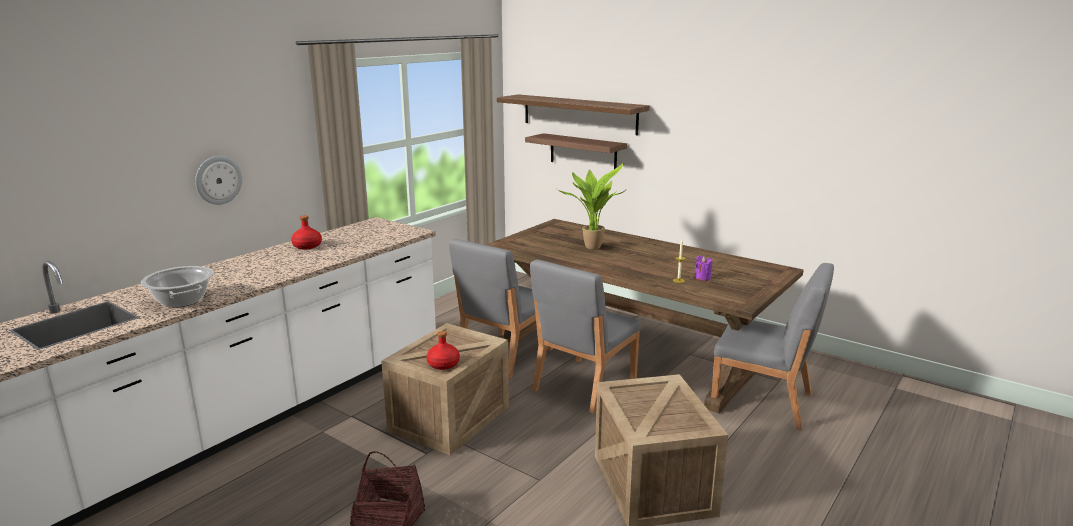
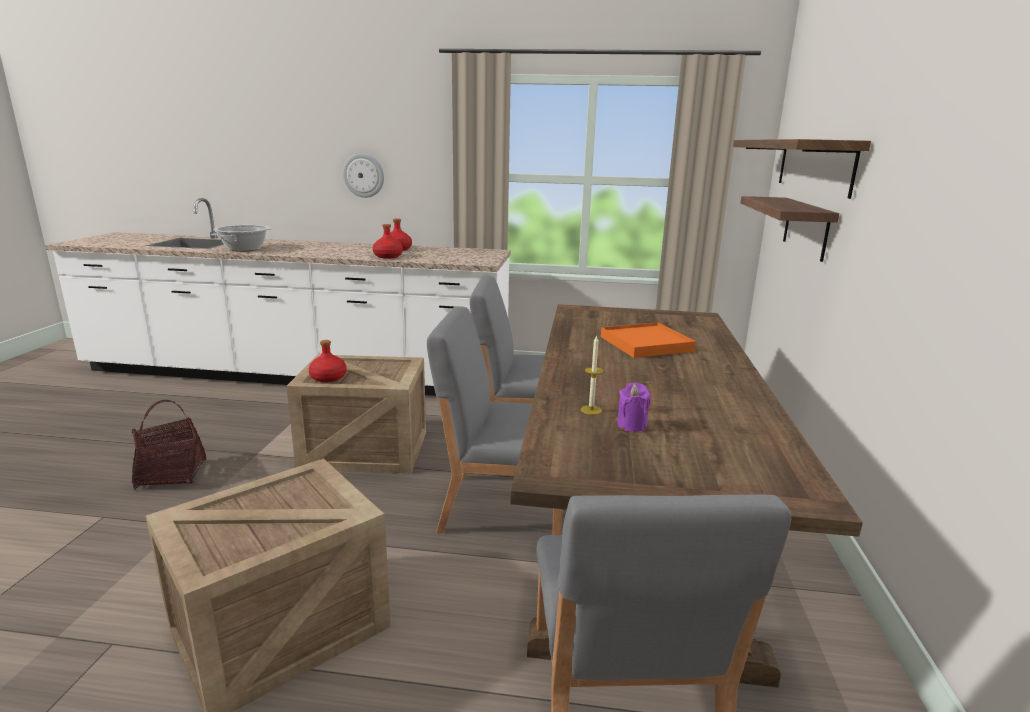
camera: 60 degrees right, 0 degrees up
potted plant [557,163,627,250] -> orange tray [601,322,696,358]
none -> red bottle [373,224,403,259]

